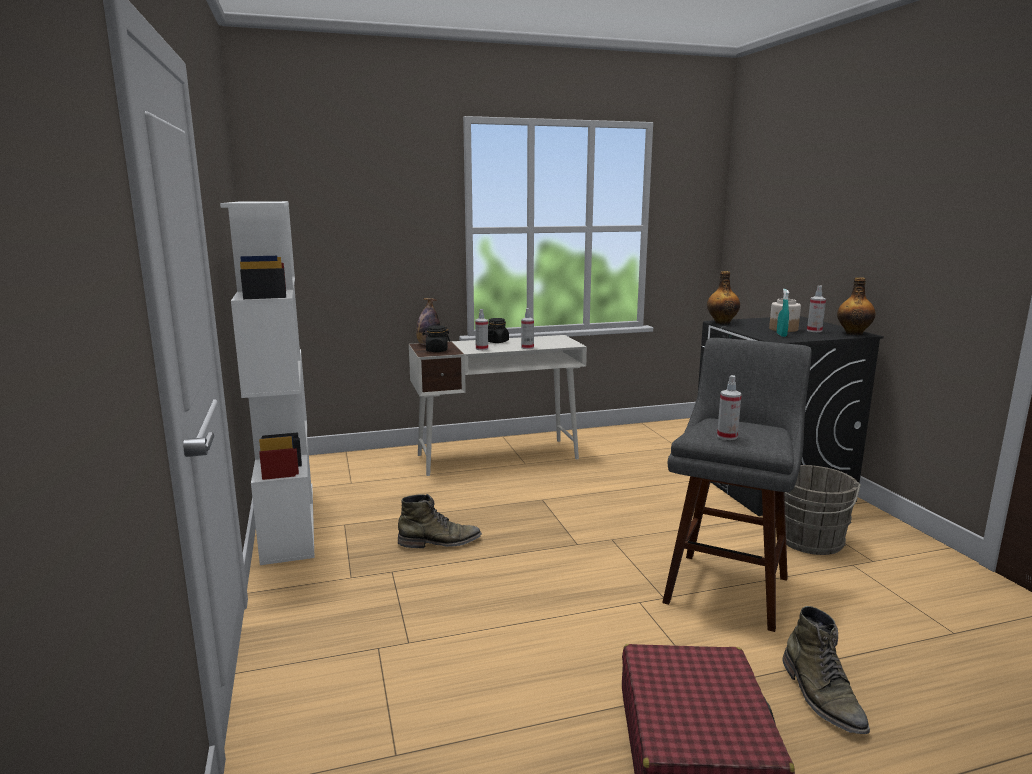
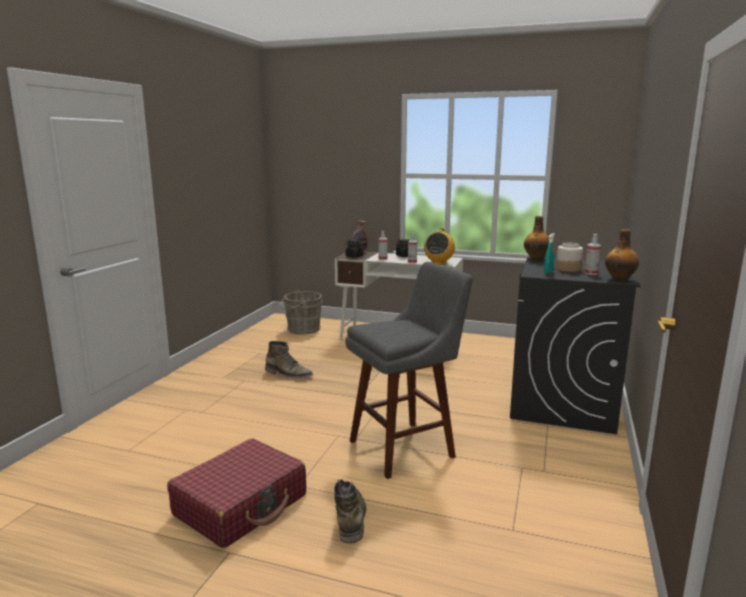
camera: 35 degrees right, 0 degrees up
white bookcase [220,201,314,565] -> none
spray bottle [717,375,742,440] -> none
green boot [782,606,870,734] -> green boot turned 150 degrees clockwise [334,479,367,544]
grey bucket [784,465,861,555] -> grey bucket moved to [280,290,322,335]
none -> radio [424,228,455,265]

